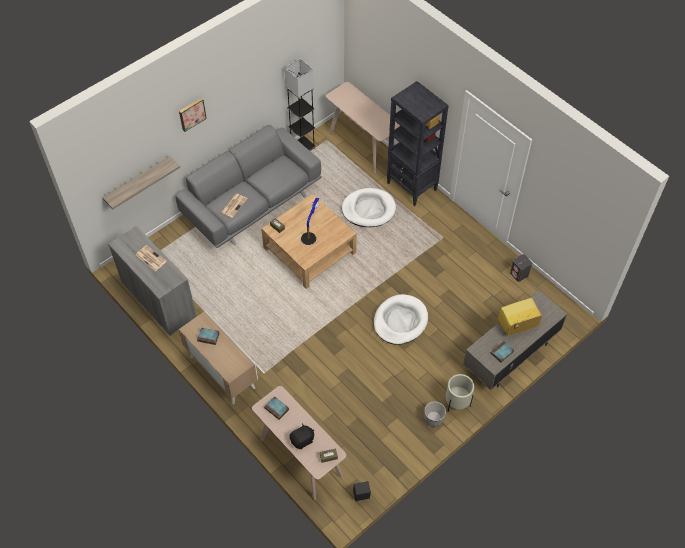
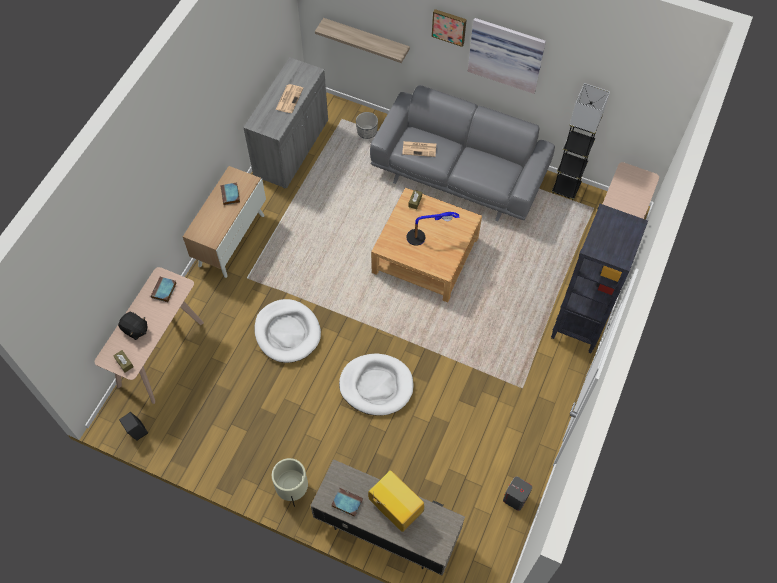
camera: 65 degrees right, 5 degrees up
white dog bed [342,188,396,227] -> white dog bed moved to [255,299,321,363]
planter [424,401,446,427] -> planter moved to [356,112,378,139]
none -> picture [468,18,546,94]

